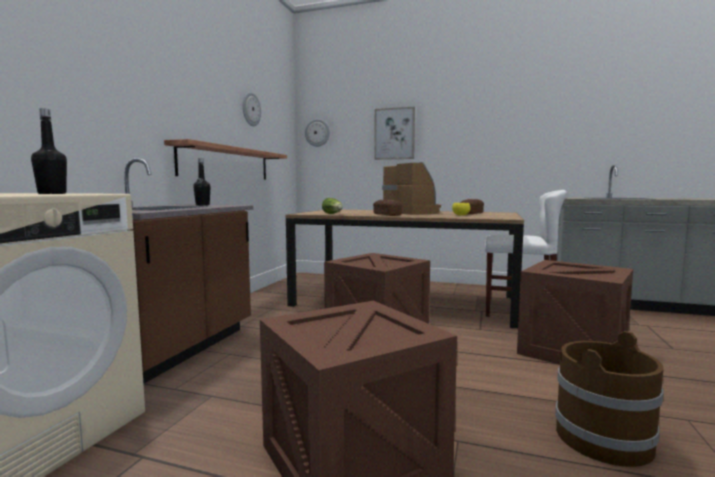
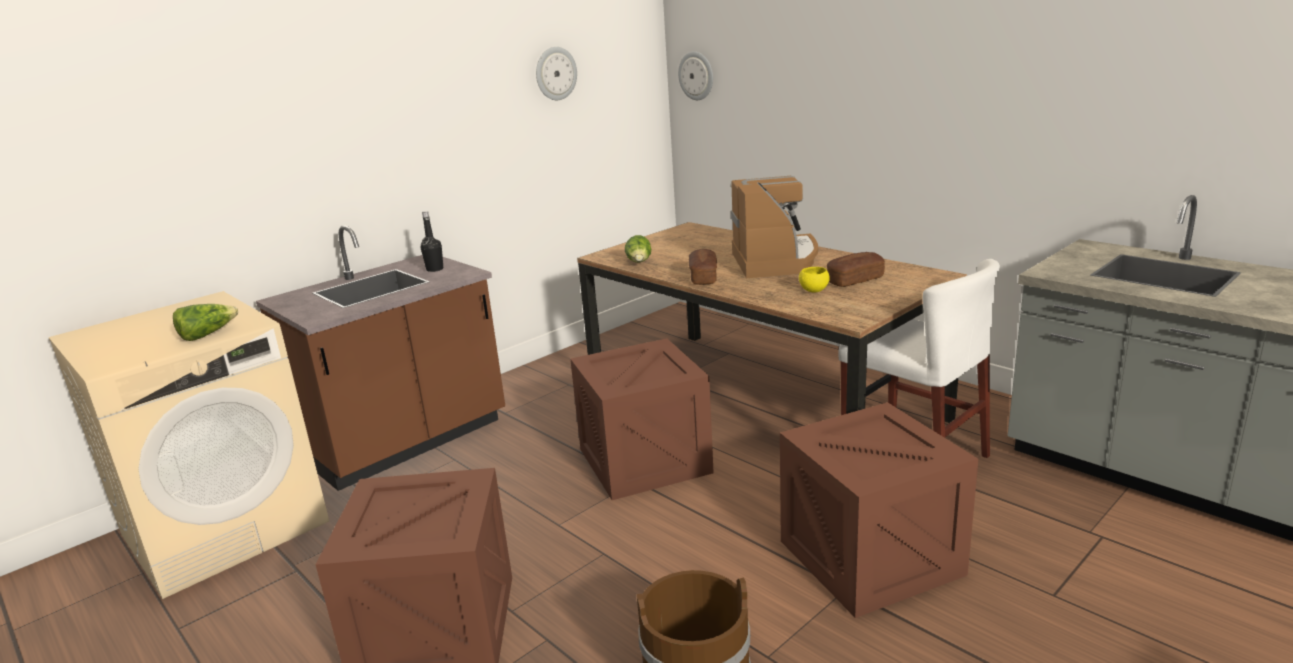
camera: 30 degrees right, 15 degrees up
black bottle [31,108,67,194] -> lettuce [173,304,238,341]
shelf [164,139,287,180] -> none
picture [374,106,415,160] -> none

